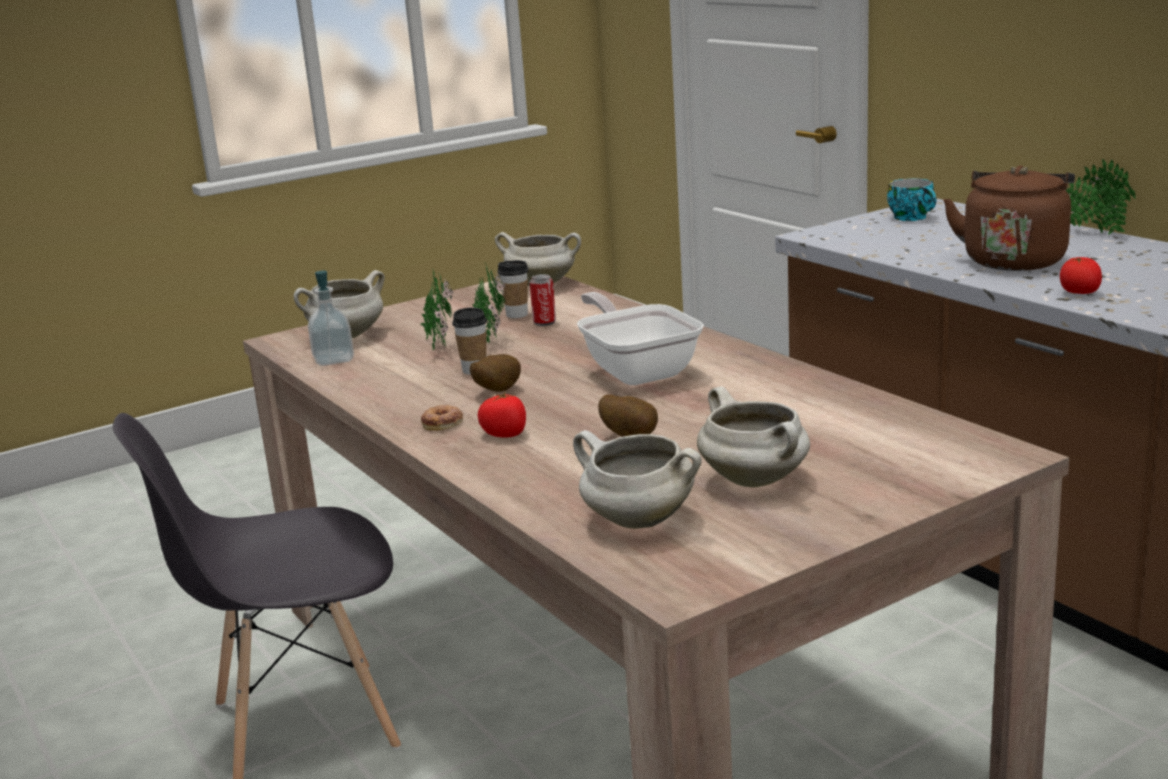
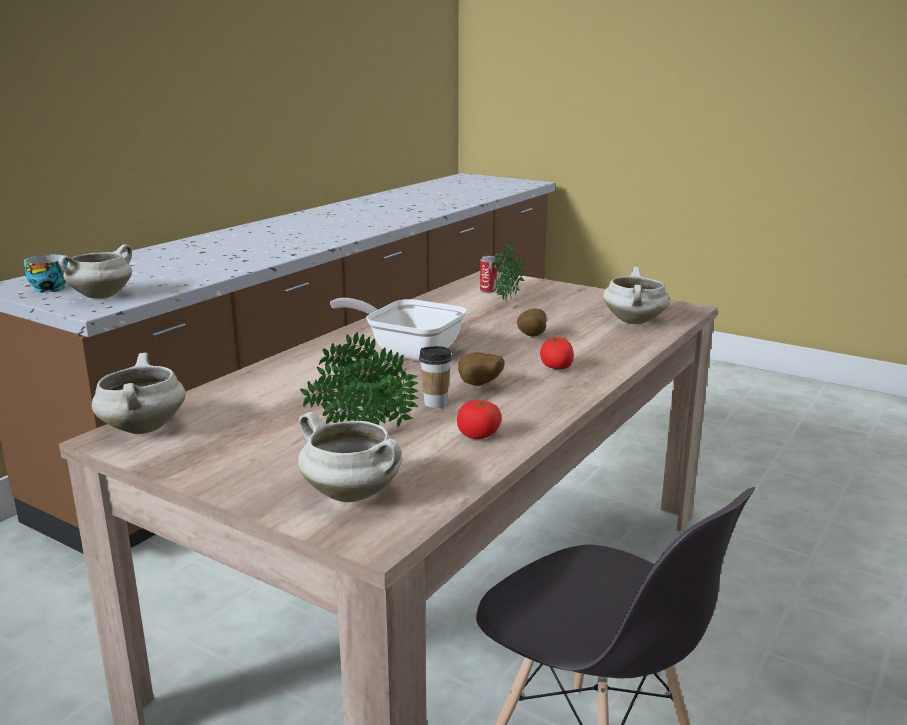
camera: 115 degrees left, 0 degrees up
soap dispenser [308,271,354,366] -> none
donut [421,405,463,431] -> none
cup [498,260,528,318] -> none
can [530,274,556,326] -> can moved to [480,256,497,293]
frying pan [577,292,704,385] -> frying pan turned 75 degrees clockwise [330,298,467,361]
white cooking pot [697,386,810,488] -> white cooking pot moved to [58,244,132,299]
brown kettle [943,166,1075,271] -> none
tomato [1060,257,1102,294] -> tomato moved to [457,400,502,439]
potted plant [1066,159,1136,235] -> potted plant moved to [492,242,525,304]

